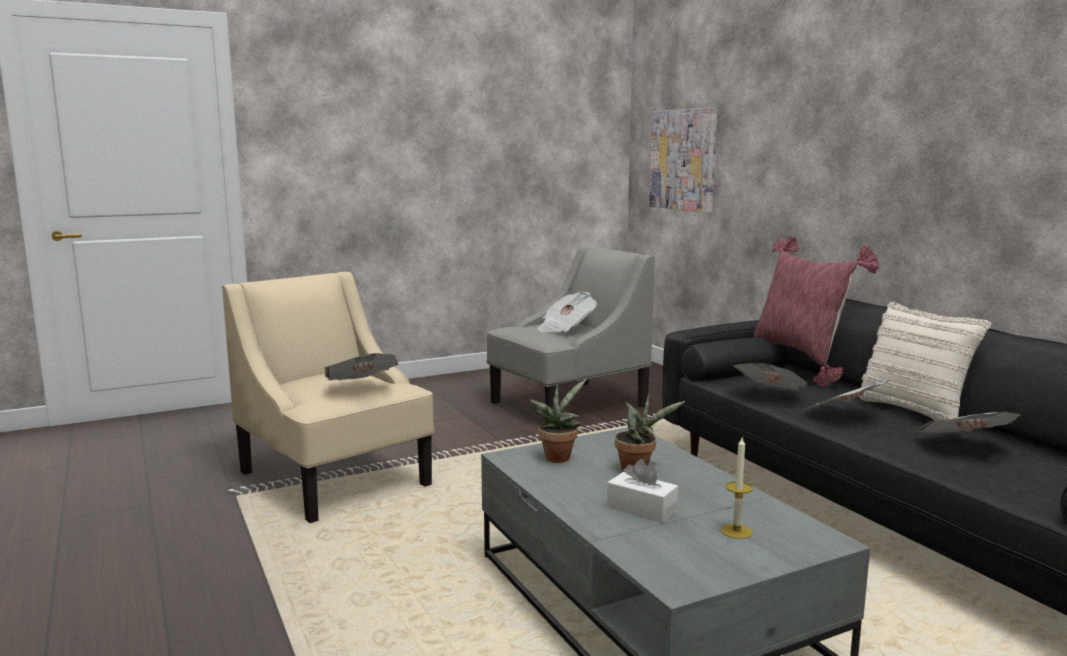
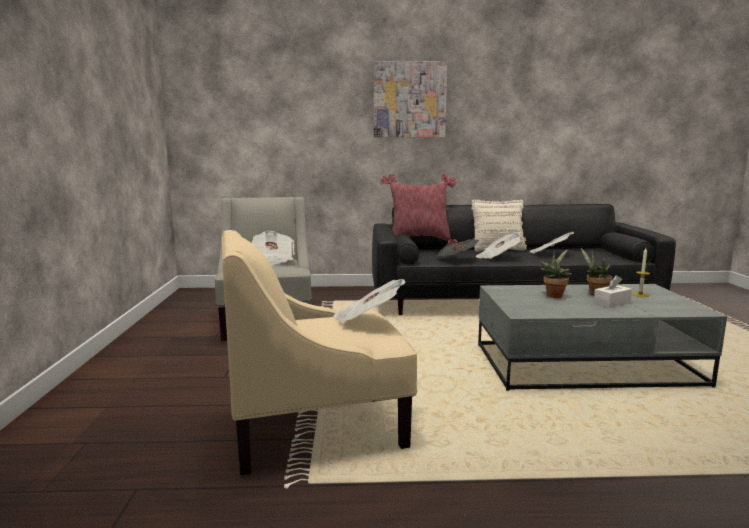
camera: 65 degrees left, 0 degrees up
potted plant [528,379,587,463] -> potted plant moved to [581,248,612,296]
picture [649,107,717,213] -> picture moved to [374,61,447,137]

